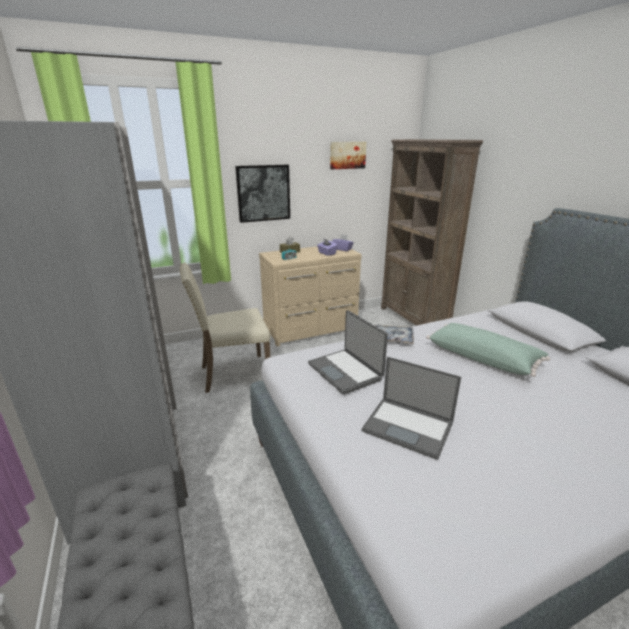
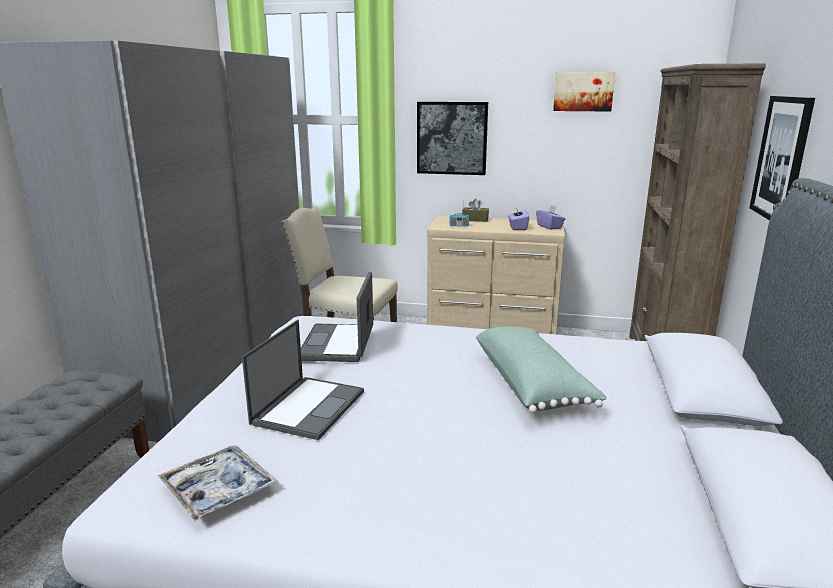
camera: 35 degrees right, 5 degrees down
laptop [362,356,461,460] -> laptop turned 135 degrees counterclockwise [242,320,364,440]
tray [375,325,414,344] -> tray moved to [157,445,278,522]
none -> picture [749,96,815,220]

